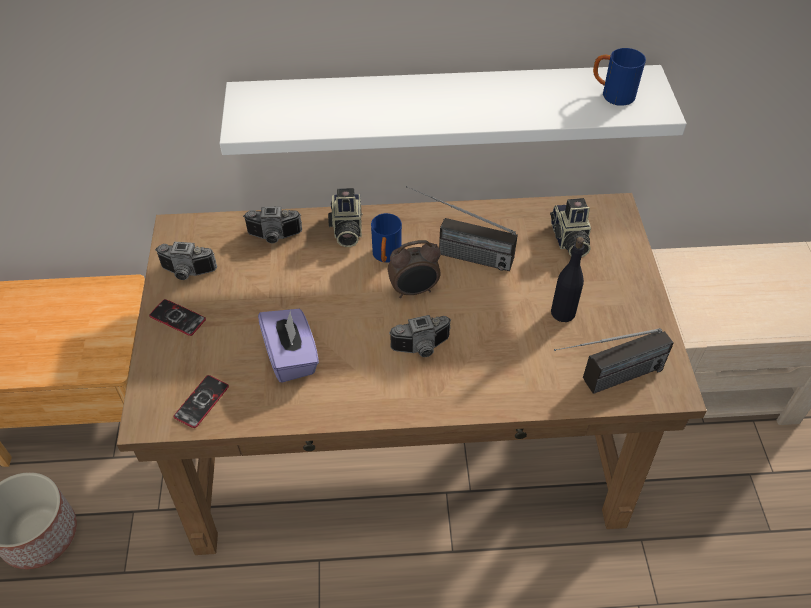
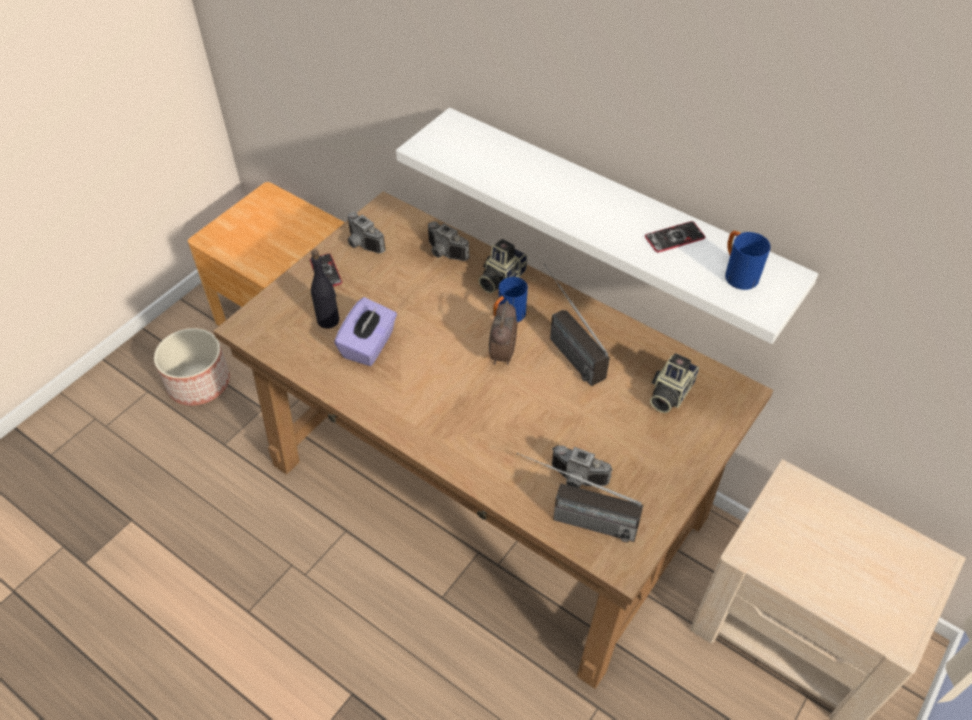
camera: 40 degrees right, 0 degrees up
phone [174,375,229,428] -> phone moved to [645,221,705,253]
alarm clock [388,240,441,298] -> alarm clock turned 75 degrees clockwise [489,301,517,365]
camera [389,315,451,357] -> camera moved to [552,445,613,488]
black bottle [551,237,584,322] -> black bottle moved to [311,249,339,329]

